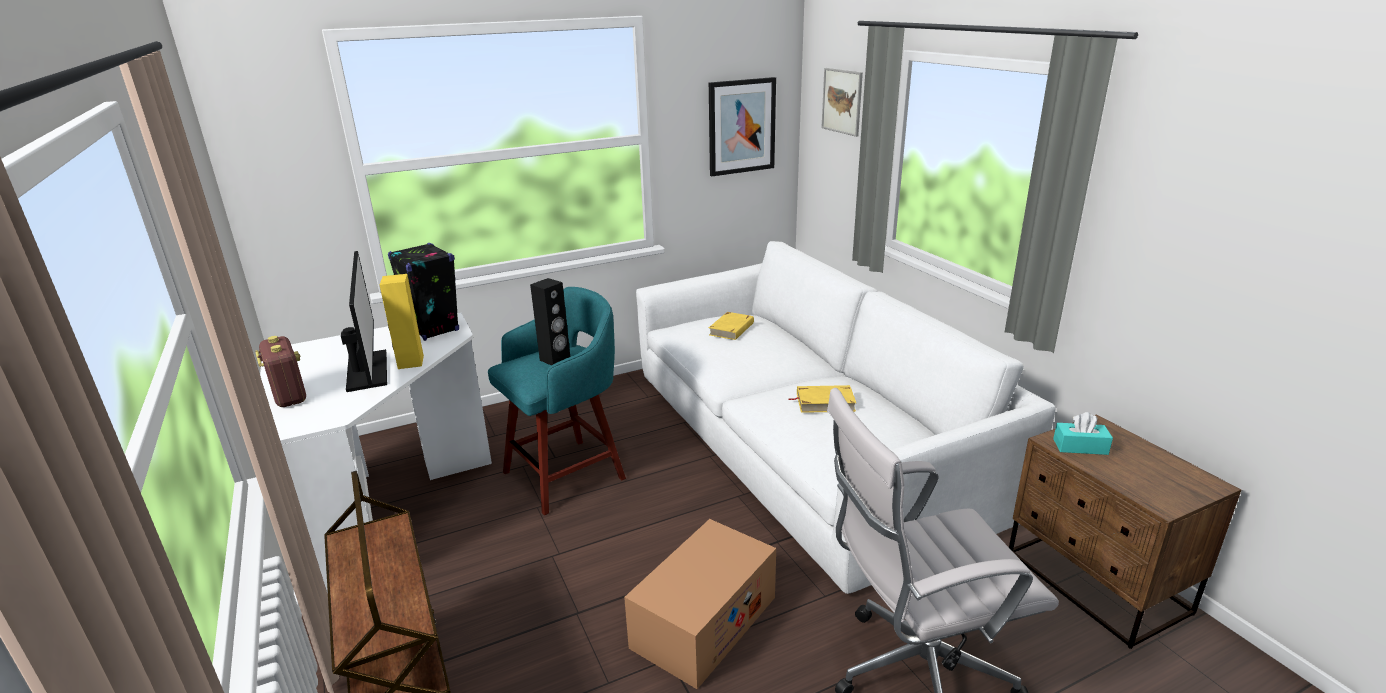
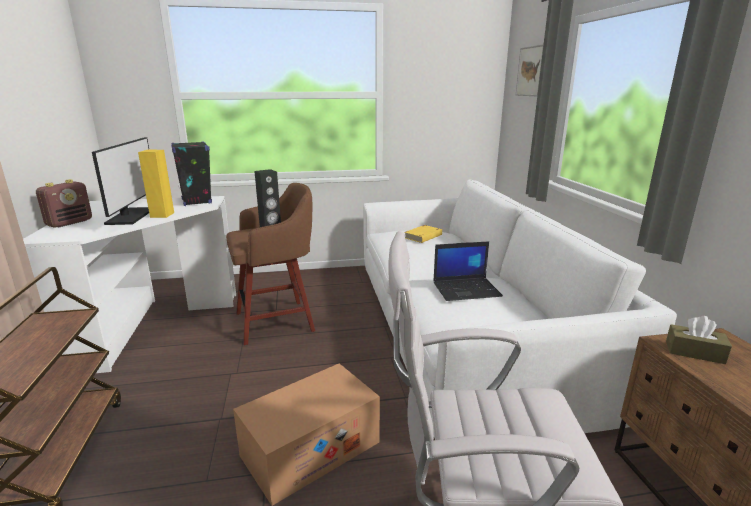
camera: 15 degrees right, 5 degrees down
radio [255,336,306,407] -> radio turned 45 degrees clockwise [36,179,92,228]
turquoise stool [488,287,626,515] -> brown stool [226,183,315,345]
picture [709,77,776,176] -> none
yellow book [788,385,856,413] -> laptop [433,241,503,301]
turquoise tissue box [1053,412,1113,455] -> brown tissue box [666,316,732,364]

